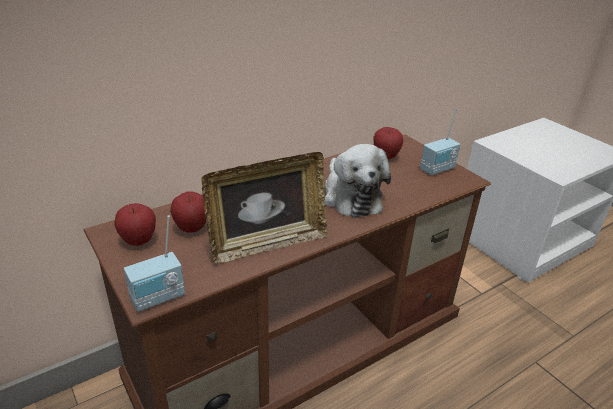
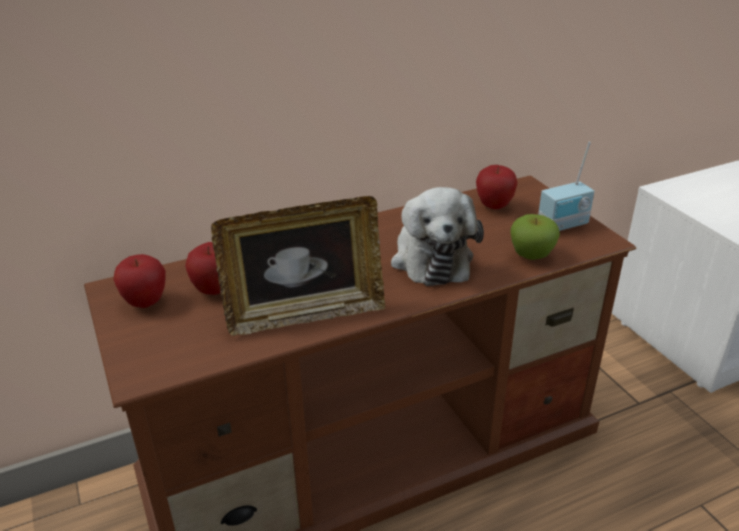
camera: 10 degrees right, 0 degrees up
radio [124,215,185,312] -> none
none -> apple [511,214,560,260]

